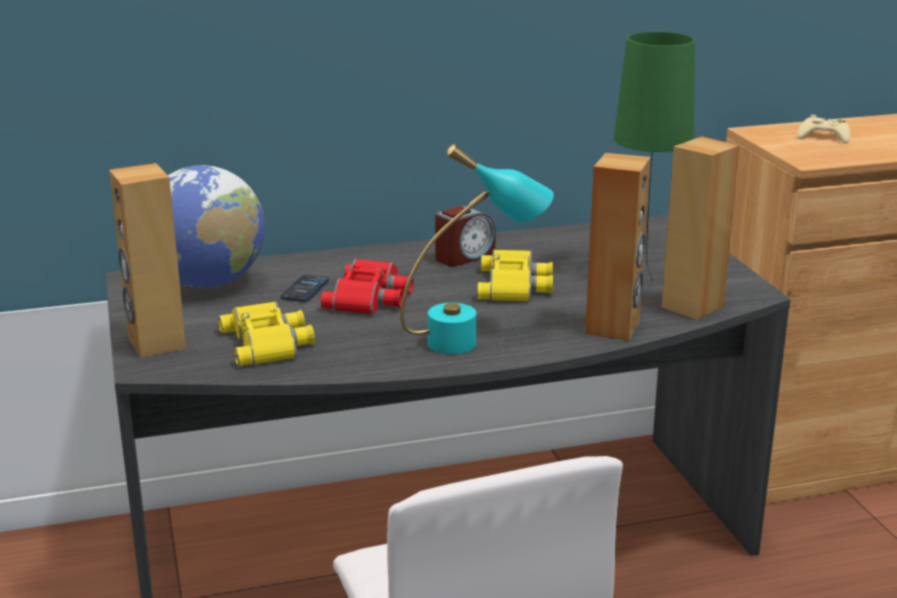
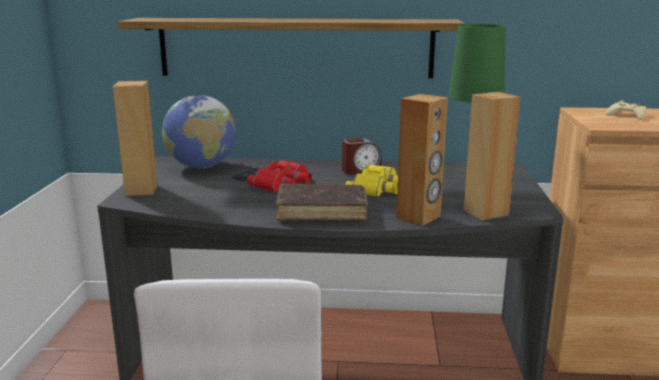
camera: 20 degrees right, 5 degrees down
yellow binoculars [218,301,315,366] -> none
turquoise table lamp [400,144,554,354] -> brown book [276,184,368,221]
none -> shelf [118,18,465,79]

